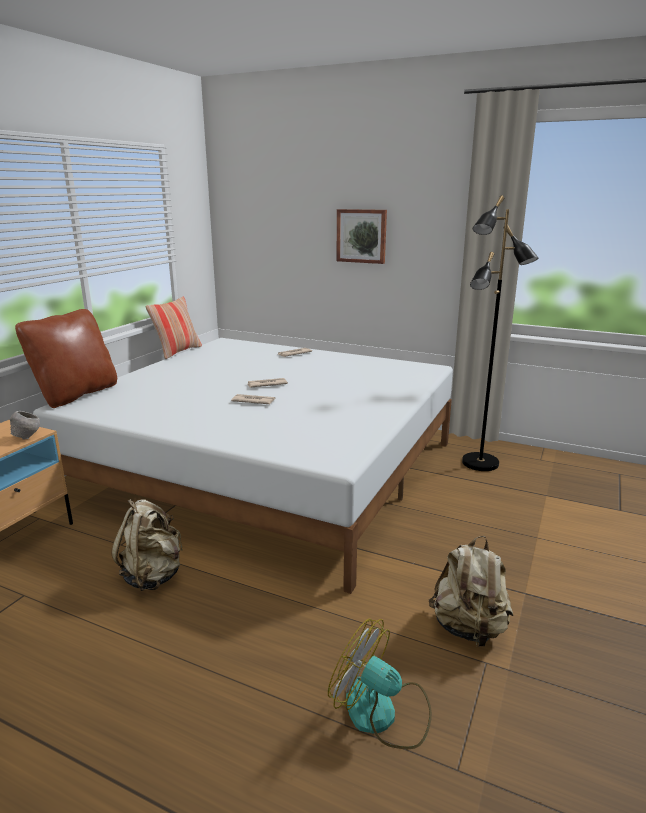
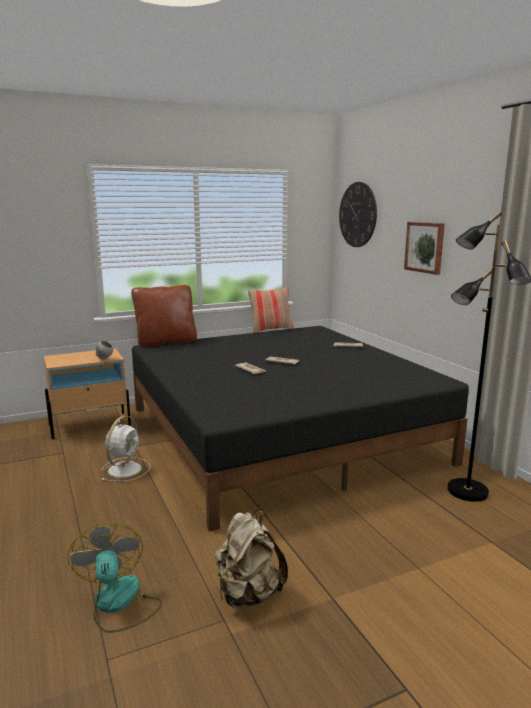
camera: 40 degrees right, 5 degrees down
white bed [33,338,453,594] -> black bed [132,326,469,532]
beige backpack [111,499,182,591] -> white fan [101,416,151,482]
none -> wall clock [339,182,377,247]

